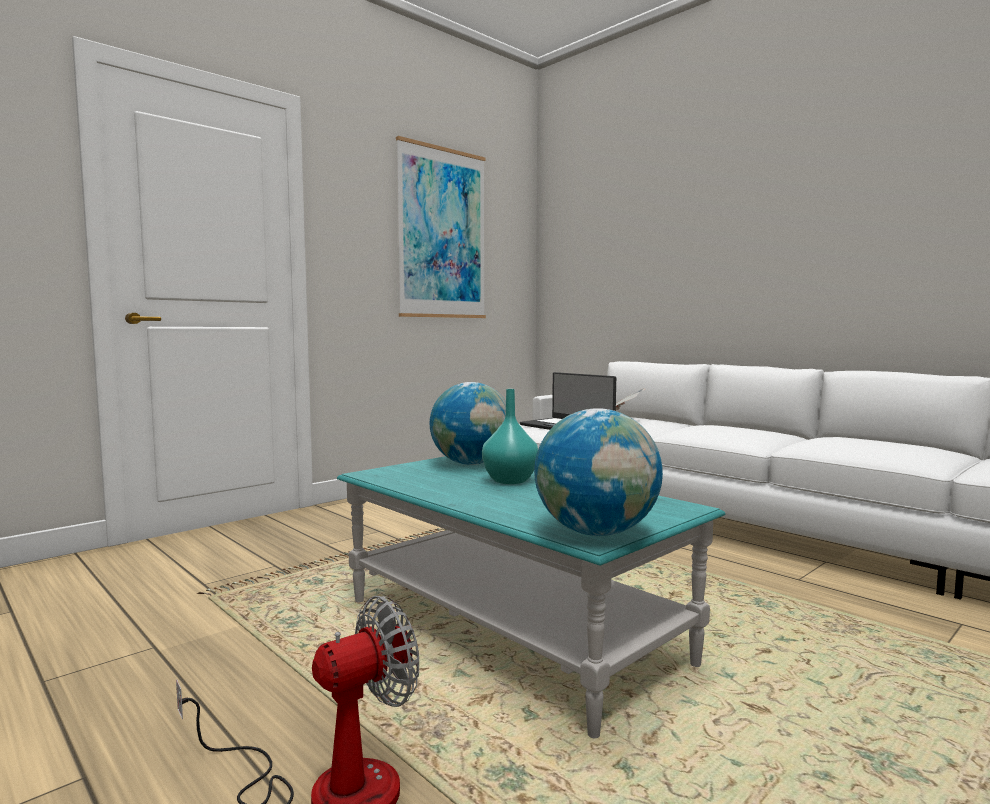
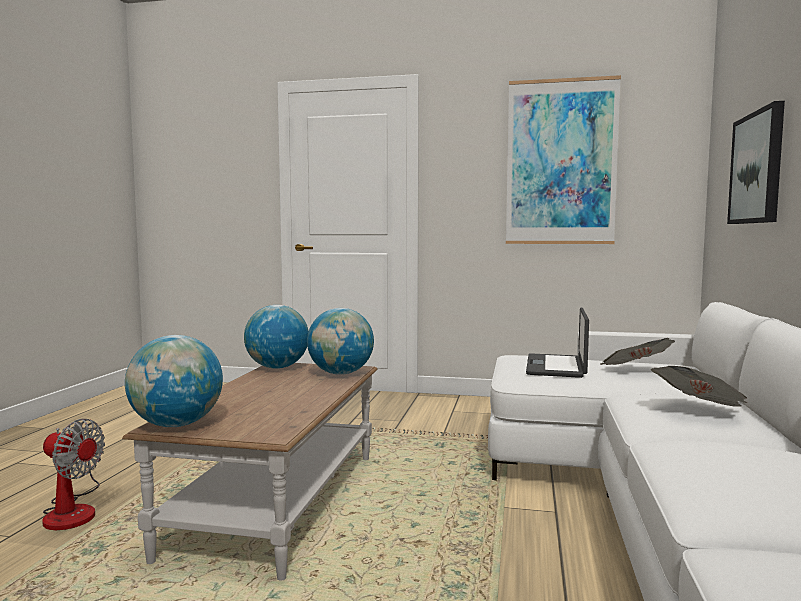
camera: 55 degrees right, 0 degrees up
turquoise coffee table [337,456,725,738] -> brown coffee table [122,363,378,581]
turquoise vase [482,389,538,484] -> none
none -> globe [244,305,309,369]
none -> newspaper [651,366,747,407]
none -> picture [727,101,785,224]

